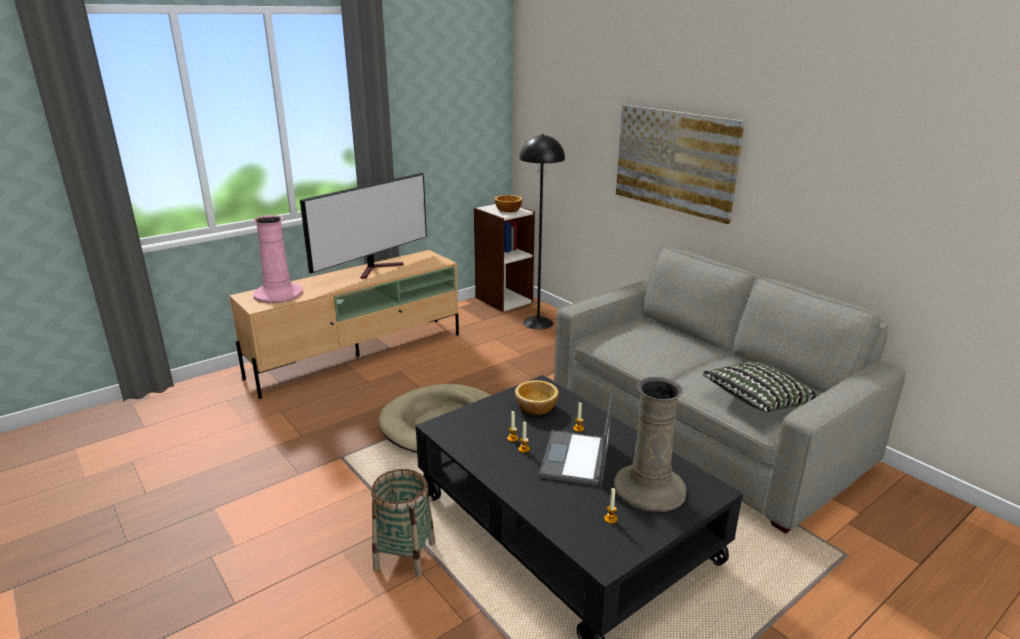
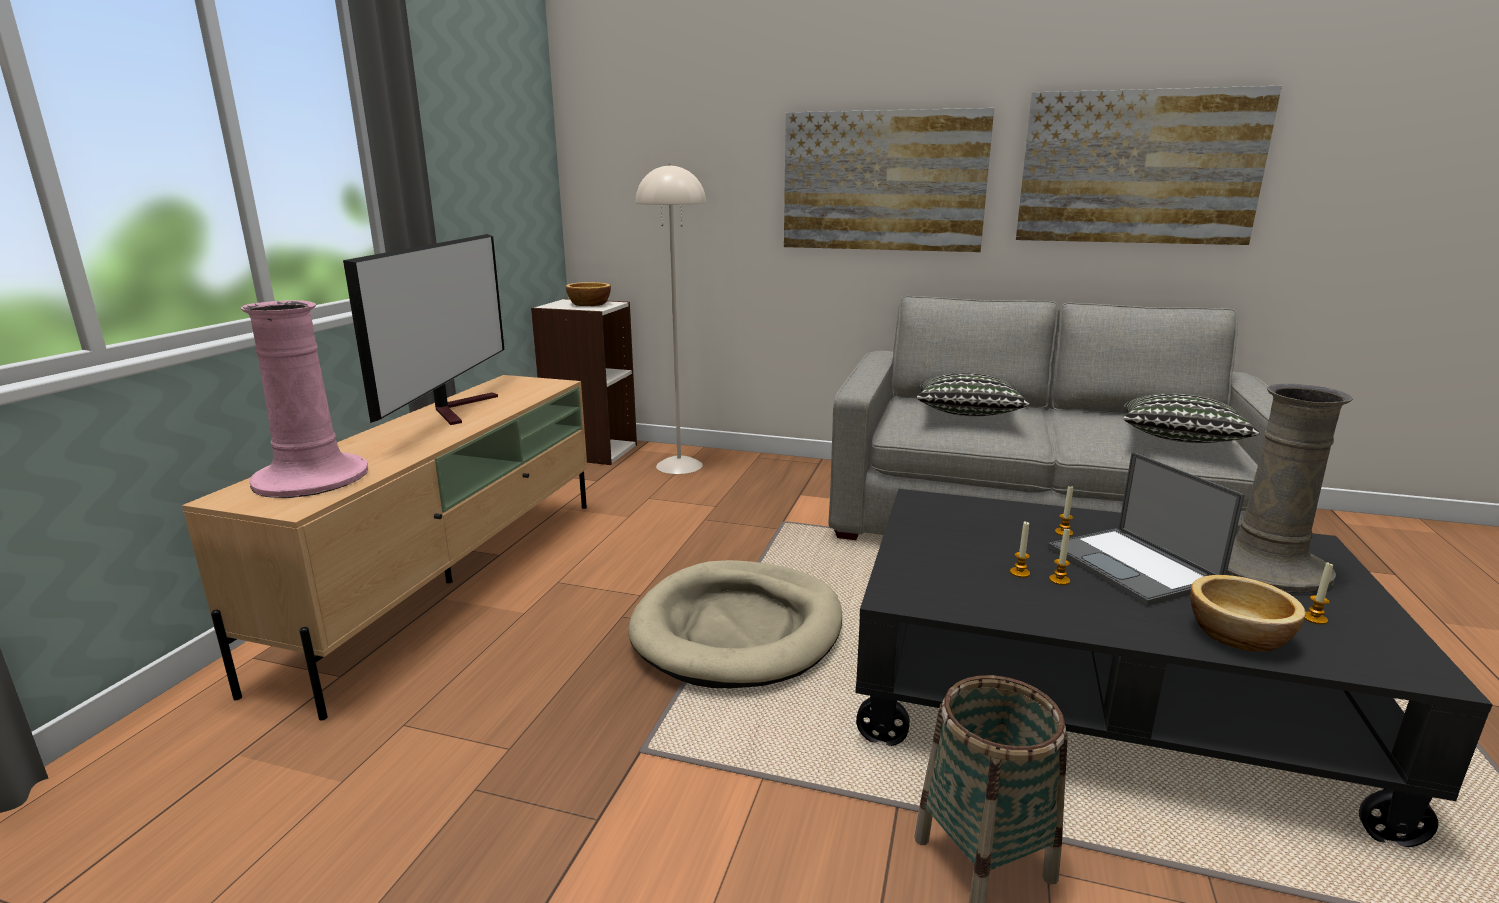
camera: 35 degrees left, 5 degrees down
bowl [515,380,559,415] -> bowl moved to [1190,575,1306,652]
black floor lamp [520,134,565,329] -> beige floor lamp [636,163,706,474]
none -> pillow [917,372,1030,416]
none -> picture [1016,86,1282,245]

